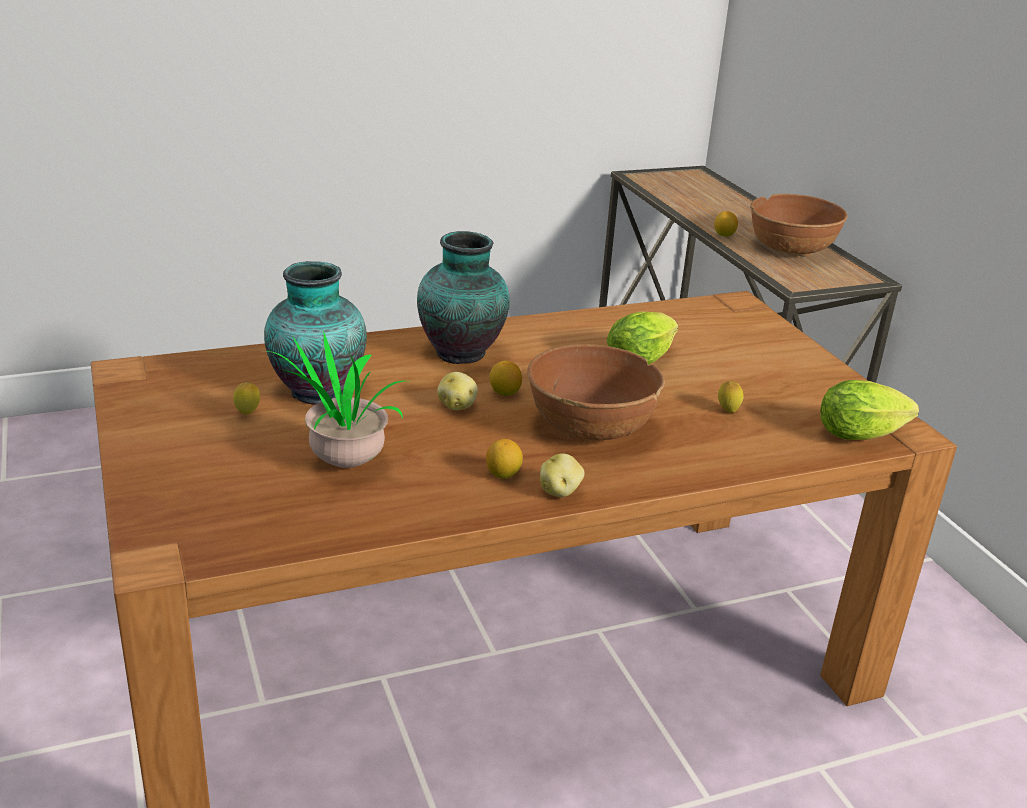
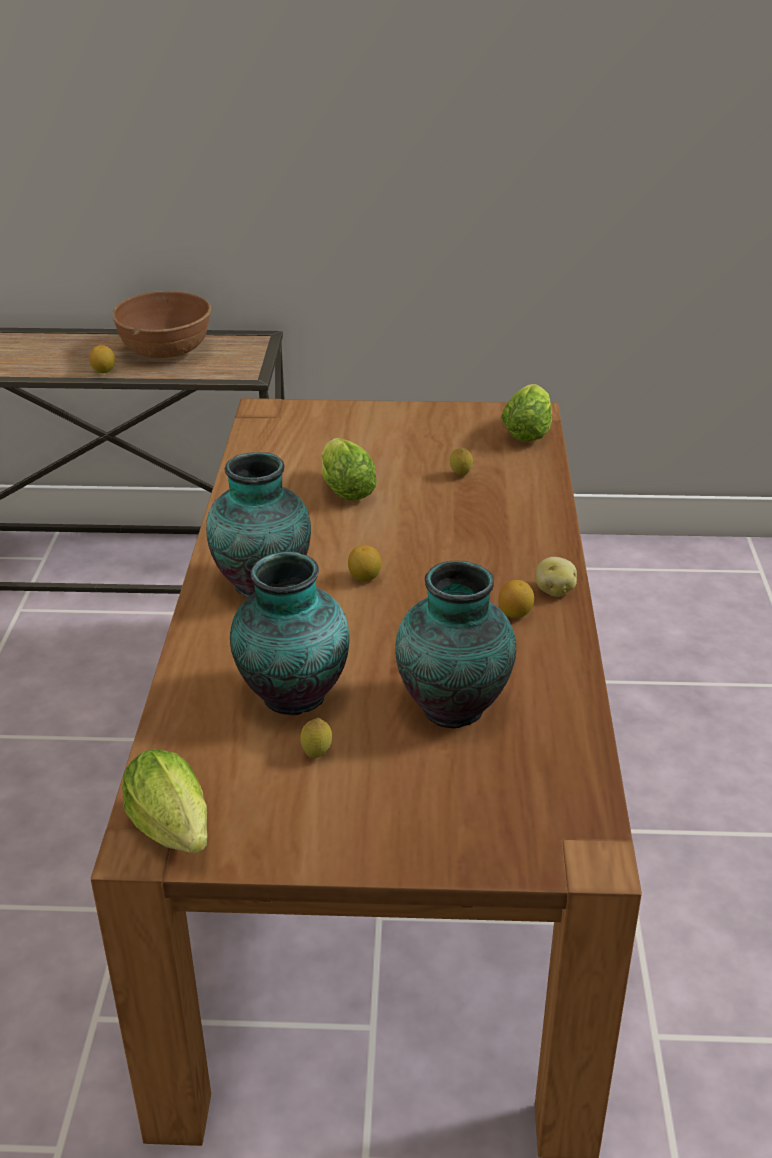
camera: 65 degrees left, 5 degrees up
potted plant [267,330,410,468] -> vase [395,561,516,728]
potato [437,372,478,410] -> none
brown bowl [527,344,665,440] -> none
none -> lettuce [122,749,207,854]

